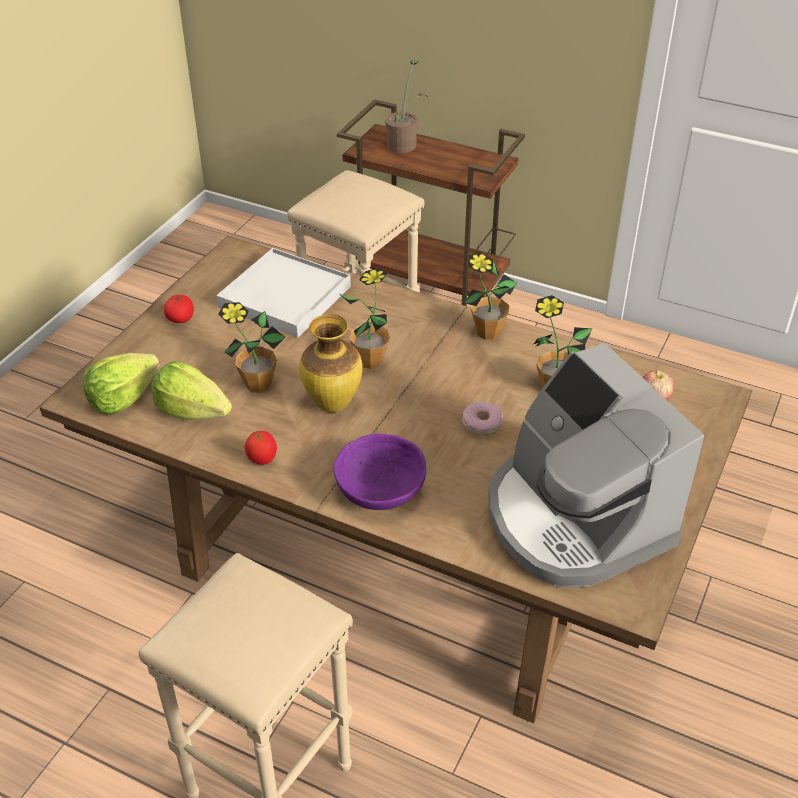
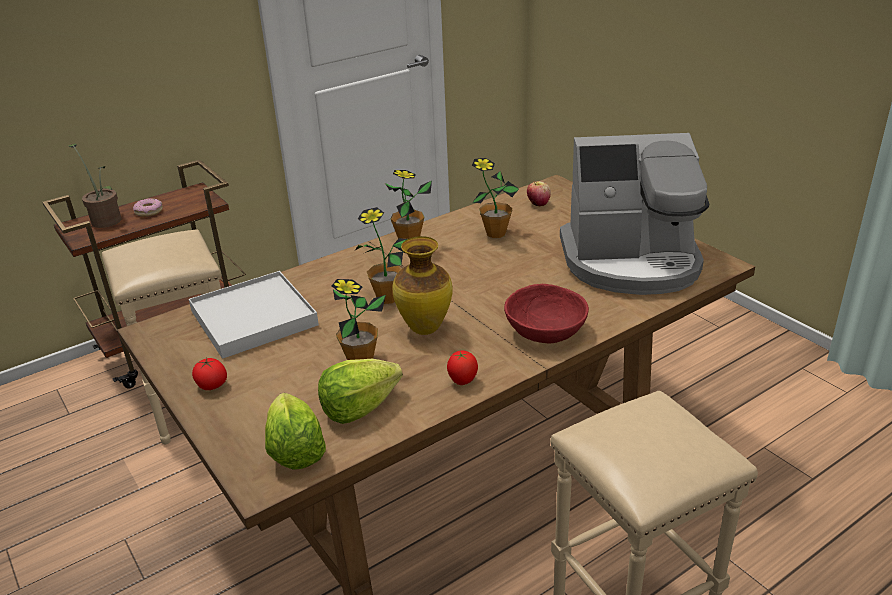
camera: 60 degrees left, 10 degrees down
purple bowl [333,434,426,510] -> red bowl [504,284,589,343]
donut [462,401,503,435] -> donut moved to [133,198,163,217]

